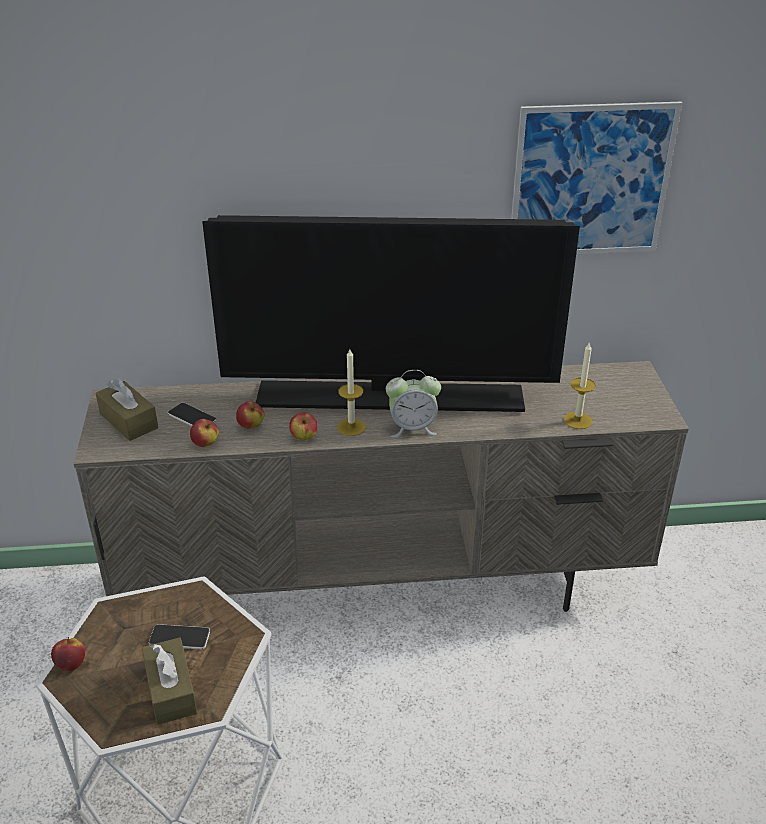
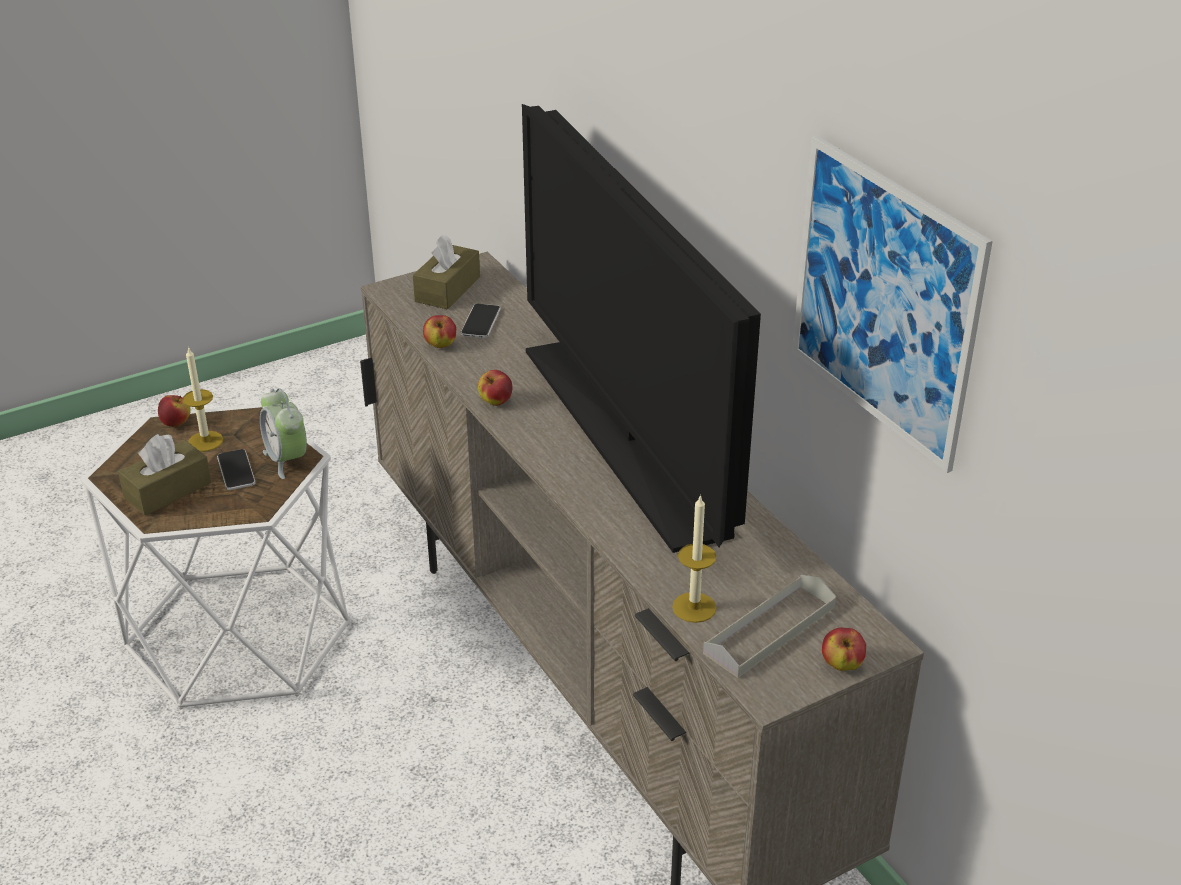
camera: 65 degrees right, 0 degrees up
apple [236,401,264,429] -> apple moved to [822,628,866,671]
candle [337,349,366,436] -> candle moved to [183,347,223,452]
alarm clock [386,370,441,438] -> alarm clock moved to [260,388,307,479]
none -> grey tray [703,575,836,678]

